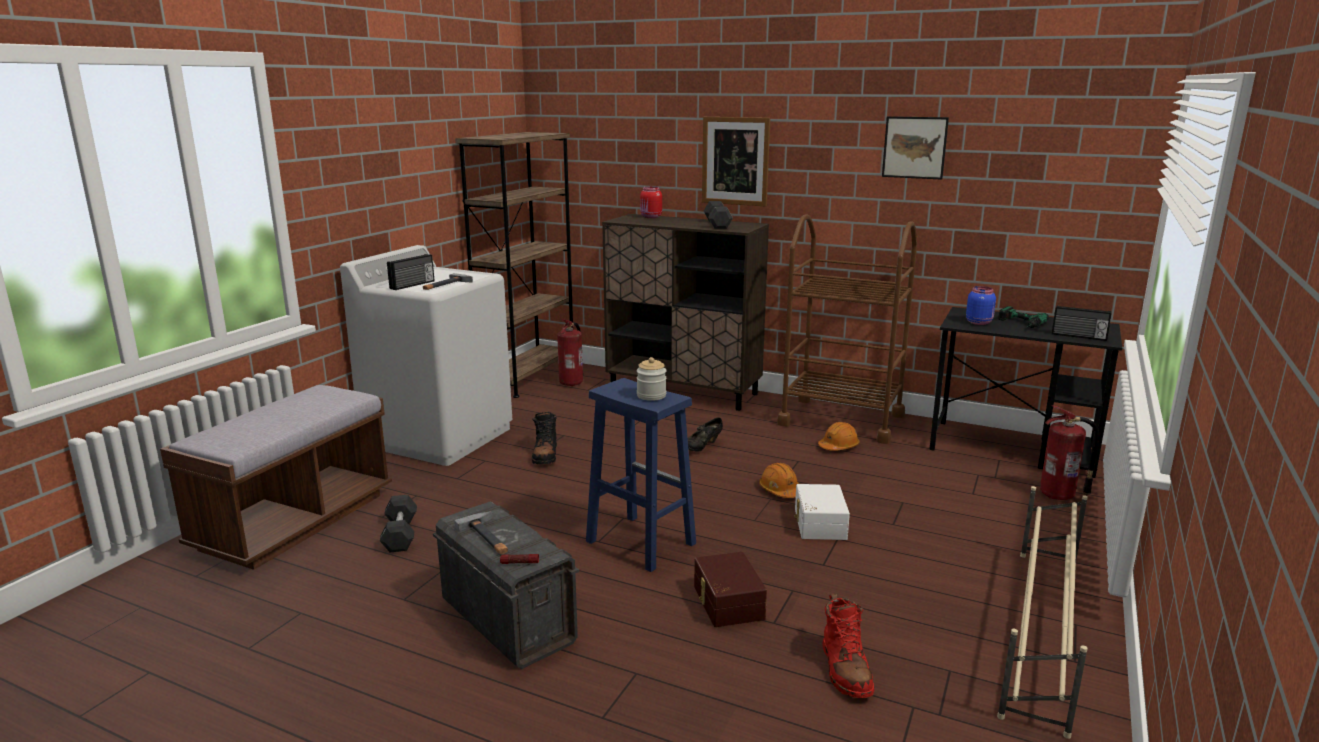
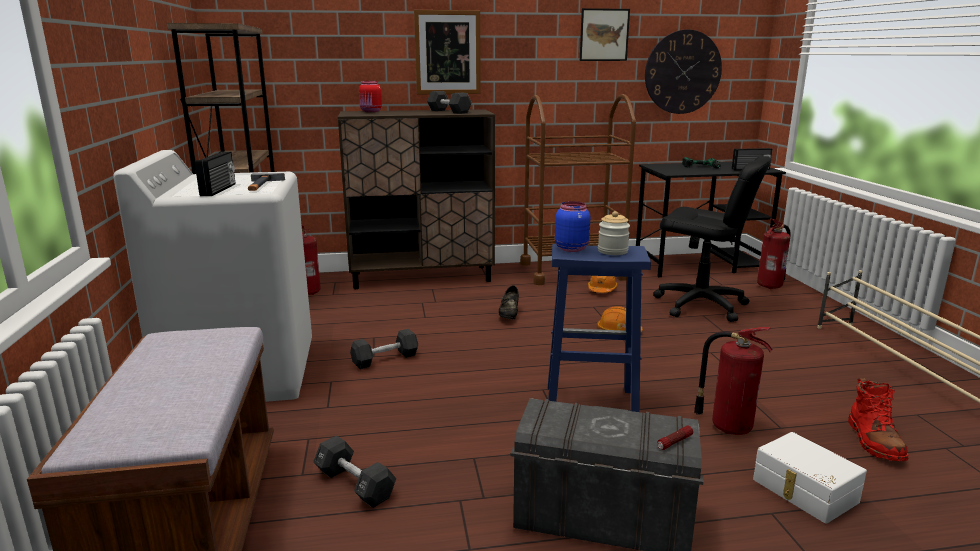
camera: 35 degrees left, 0 degrees up
hammer [455,511,508,554] -> none
black boot [532,411,557,464] -> black dumbbell [350,329,418,369]
brown storage box [694,552,767,627] -> fire extinguisher [694,327,773,435]
white storage box [794,484,850,540] -> white storage box moved to [753,432,867,524]
red boot [822,593,874,698] -> red boot turned 45 degrees clockwise [848,378,908,461]
blue jar [966,286,996,325] -> blue jar moved to [555,201,590,252]
none -> wall clock [645,30,722,114]
none -> black office chair [653,156,771,322]

